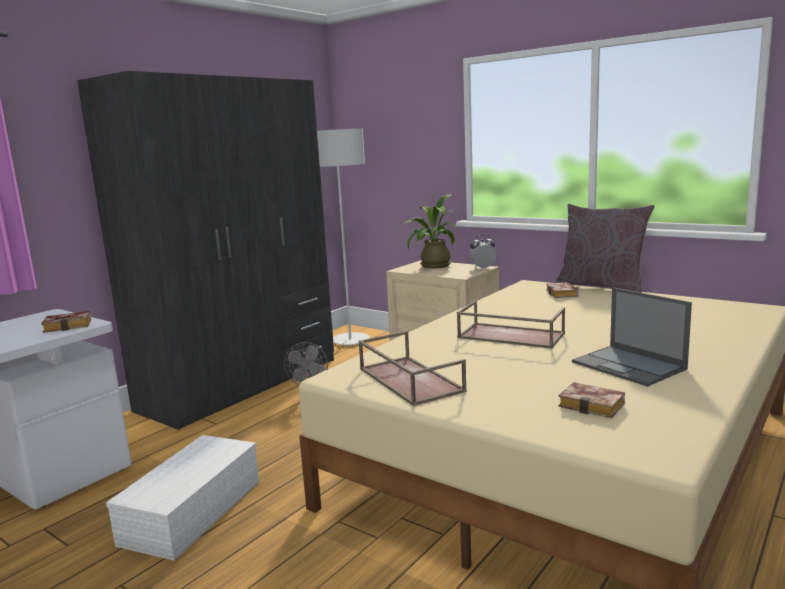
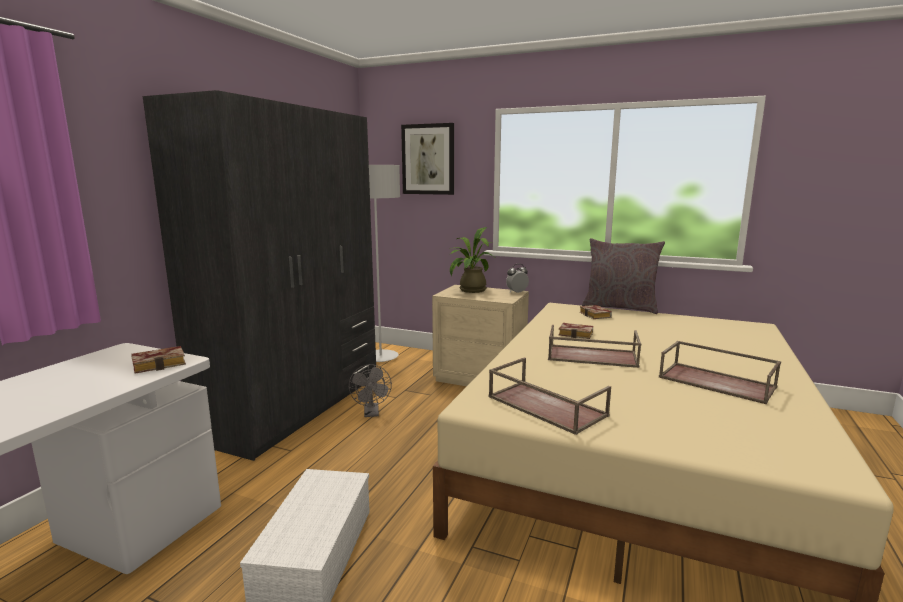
camera: 15 degrees left, 0 degrees up
book [558,382,625,418] -> book moved to [558,323,593,339]
laptop [572,287,692,387] -> brown tray [659,341,781,404]
none -> picture [401,123,454,195]

